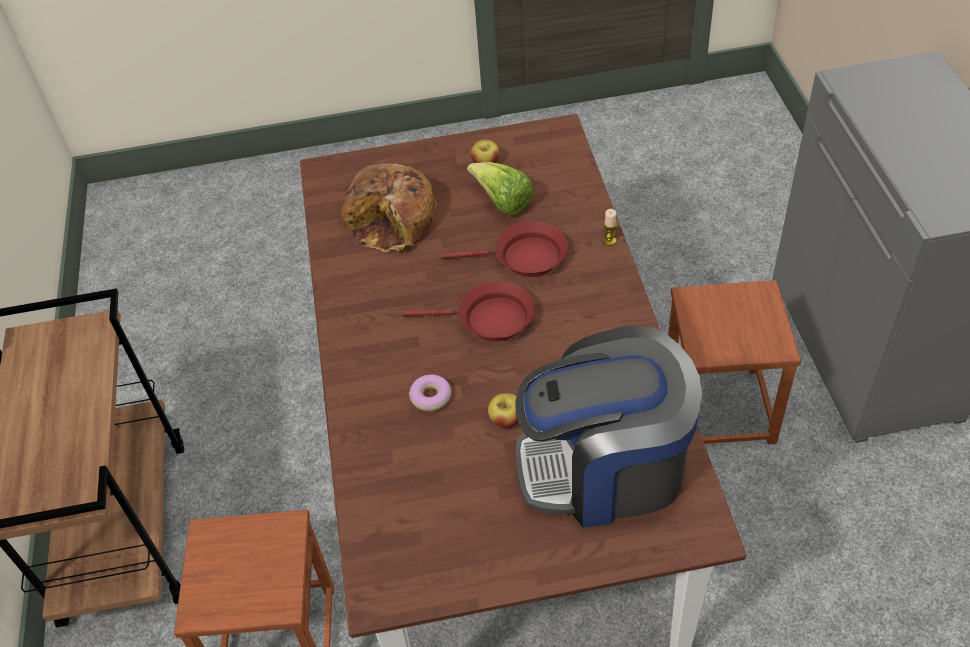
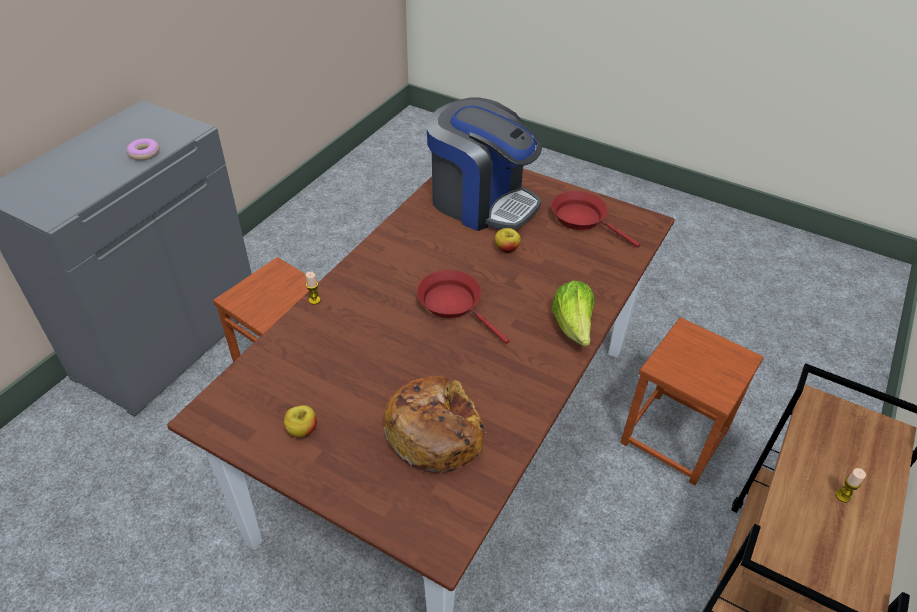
camera: 145 degrees left, 5 degrees down
donut [409,374,451,411] -> donut moved to [127,138,160,161]
red frying pan [441,221,568,277] -> red frying pan moved to [551,191,640,247]
lettuce [467,162,533,216] -> lettuce moved to [552,281,595,346]
none -> candle [836,468,866,503]

